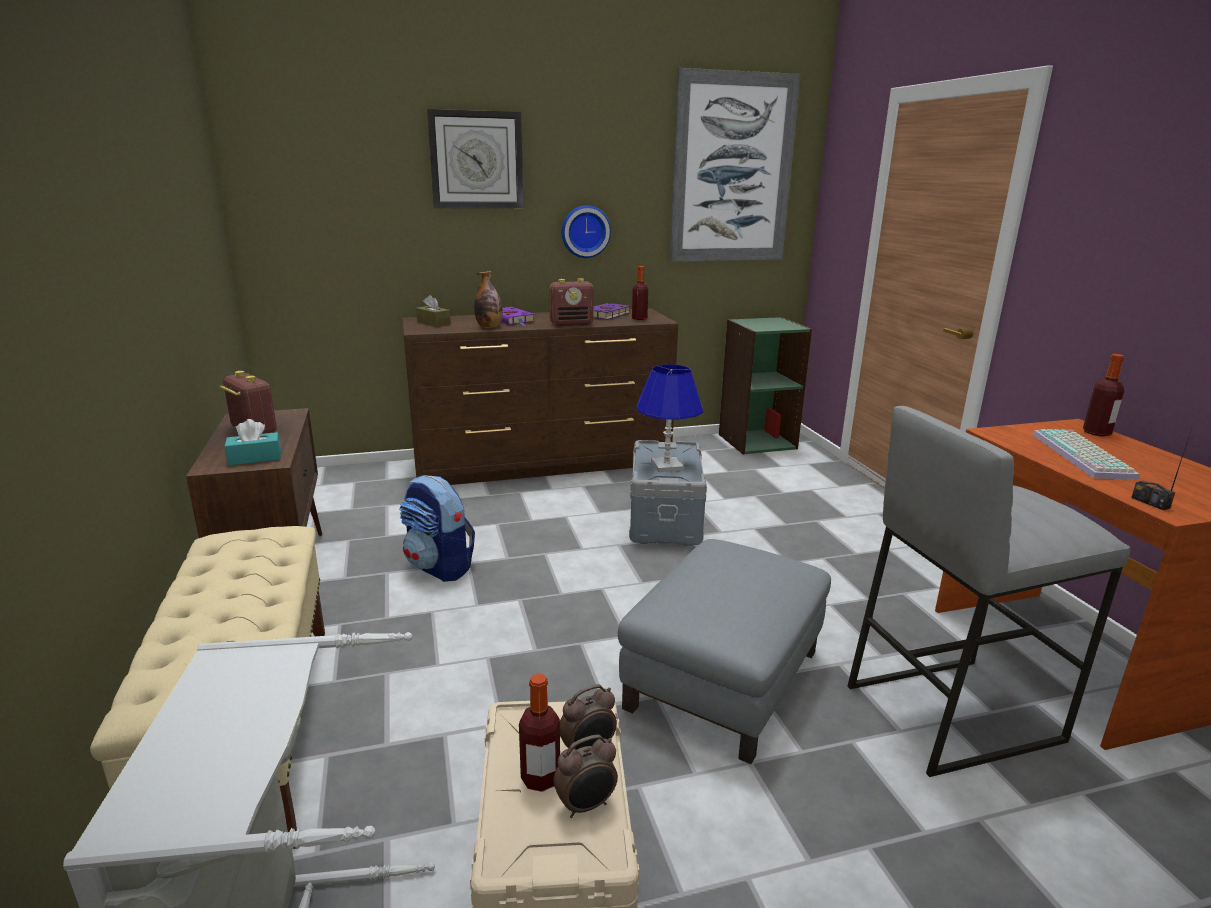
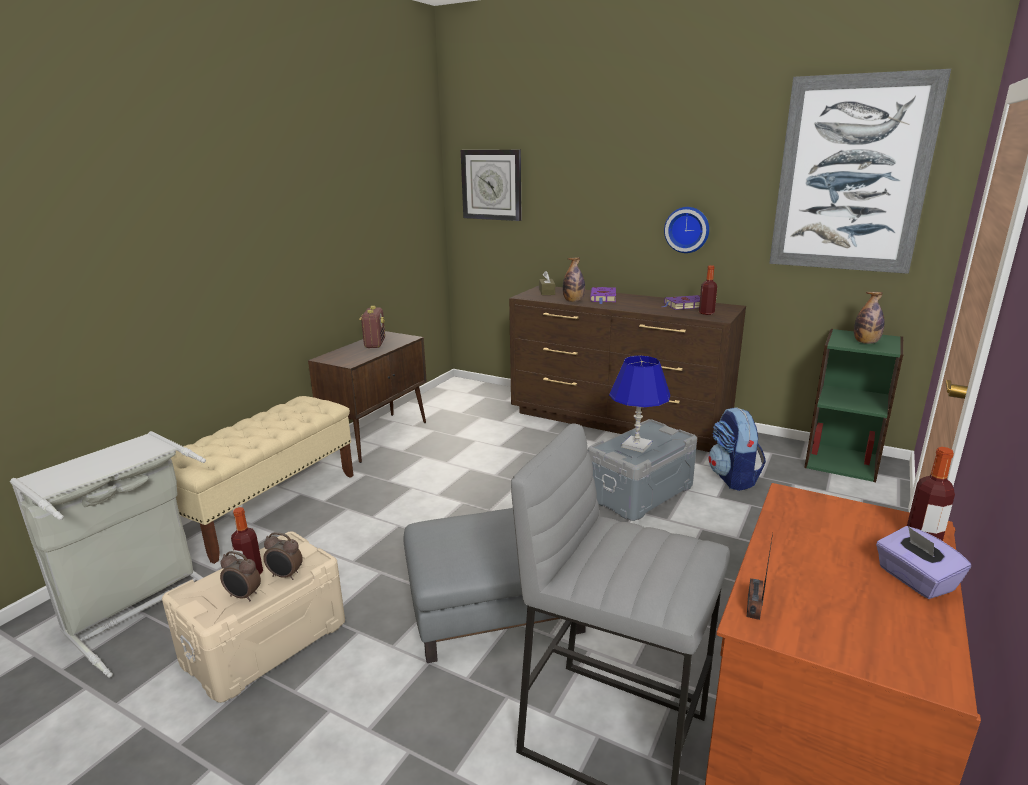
camera: 45 degrees right, 0 degrees up
turquoise tissue box [224,419,281,466] -> none
backpack [399,475,475,582] -> backpack moved to [708,407,766,491]
wall clock [427,109,524,208] -> wall clock moved to [461,150,522,221]
radio [549,278,594,326] -> none
keyboard [1032,429,1140,480] -> none
none -> bottle [854,292,885,344]
none -> purple tissue box [876,526,971,599]

